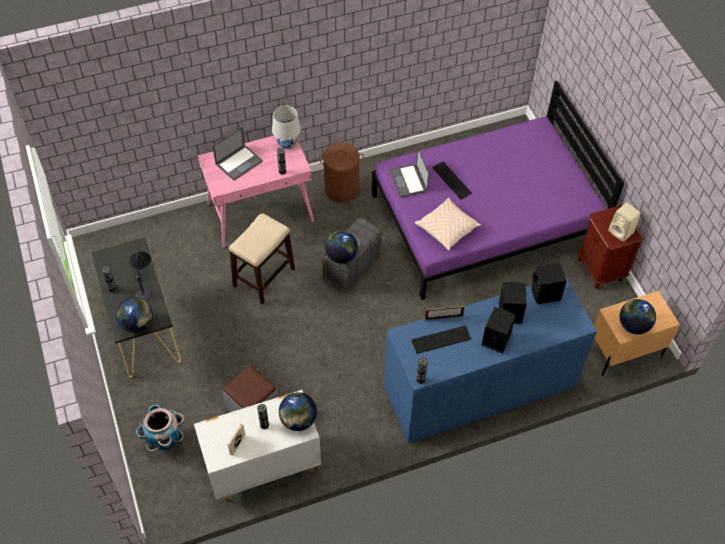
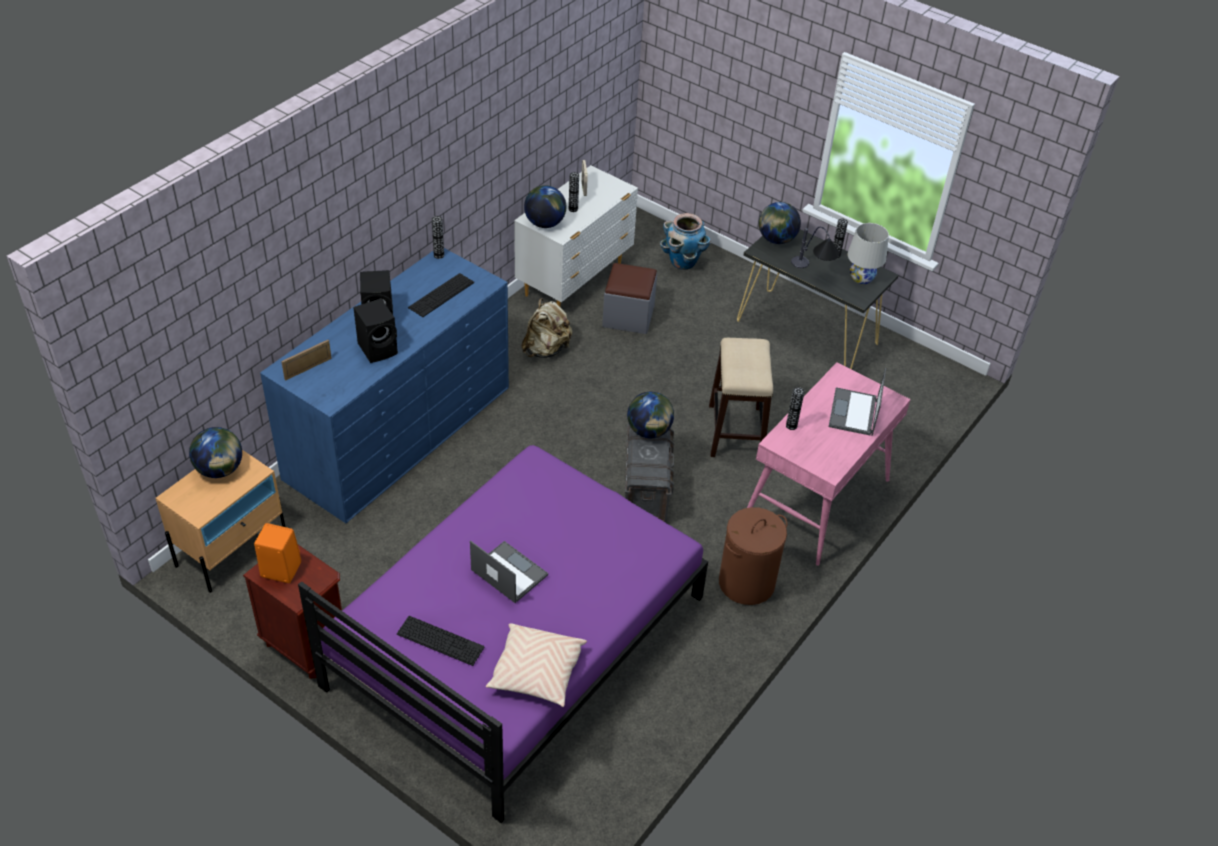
camera: 145 degrees right, 10 degrees down
white table lamp [272,106,301,149] -> white table lamp moved to [847,223,889,284]
laptop [390,147,429,198] -> laptop moved to [470,540,548,603]
beige pillow [415,198,481,250] -> beige pillow moved to [486,623,587,707]
picture frame [425,306,465,320] -> picture frame moved to [281,340,332,381]
keyboard [432,161,472,199] -> keyboard moved to [397,616,484,666]
black speaker [532,263,567,304] -> none
beige speaker [608,203,641,242] -> orange speaker [254,523,301,583]
none -> beige backpack [521,298,572,358]

